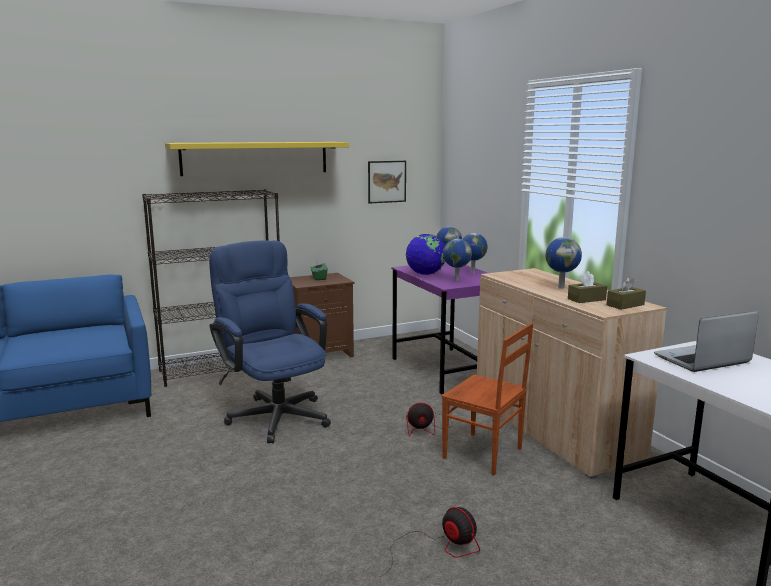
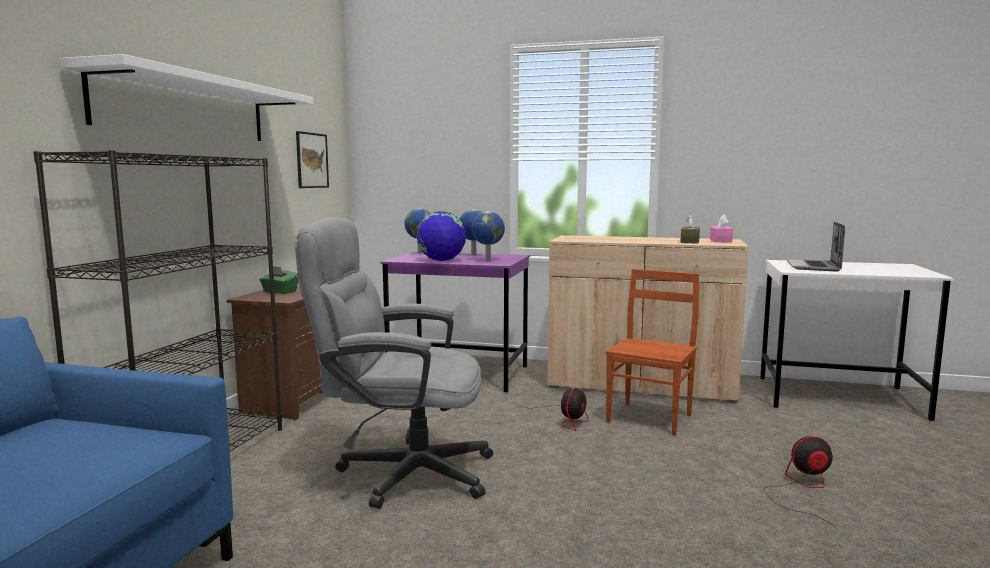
camera: 50 degrees left, 5 degrees down
yellow shelf [165,142,349,176] -> white shelf [60,54,313,141]
blue office chair [209,240,331,443] -> grey office chair [295,217,493,509]
brown chair [442,323,533,475] -> brown chair turned 45 degrees counterclockwise [606,269,699,436]
globe [546,237,582,289] -> none
brown tissue box [607,276,646,310] -> pink tissue box [710,214,733,243]

